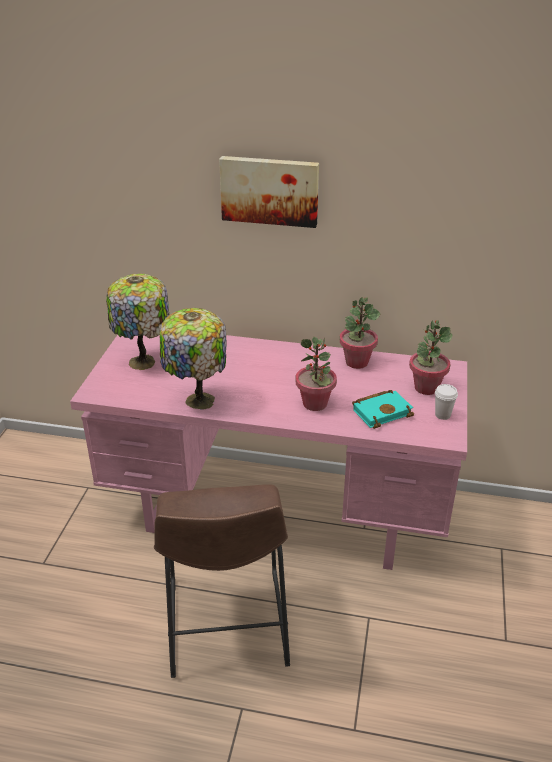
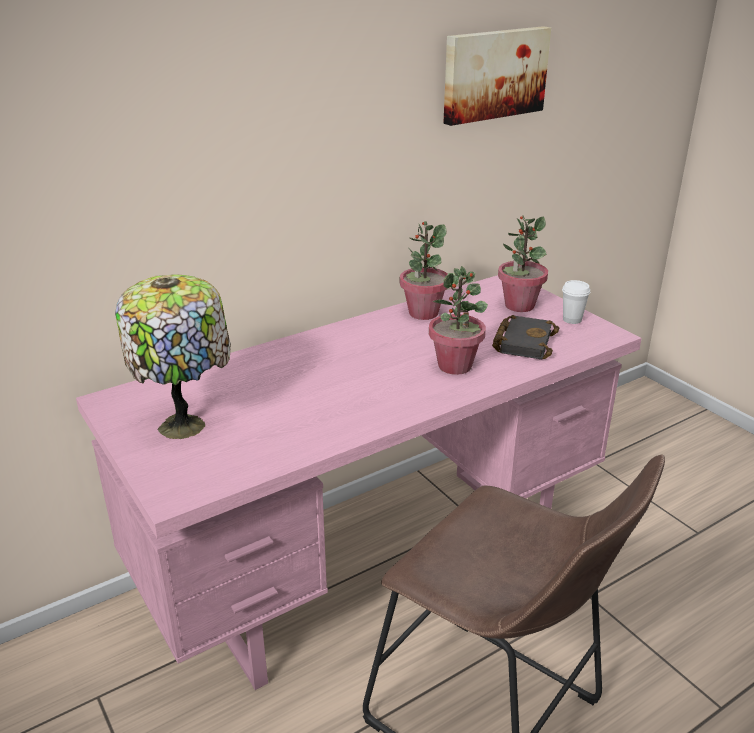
camera: 45 degrees left, 5 degrees down
table lamp [159,308,227,410] -> none
picture [219,156,319,228] -> picture moved to [443,26,551,126]
turquoise book [352,390,414,429] -> black book [492,315,559,359]

